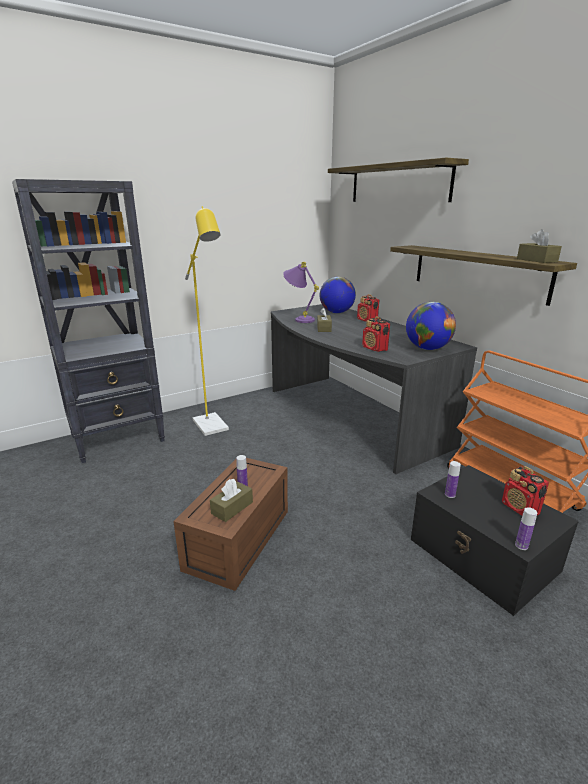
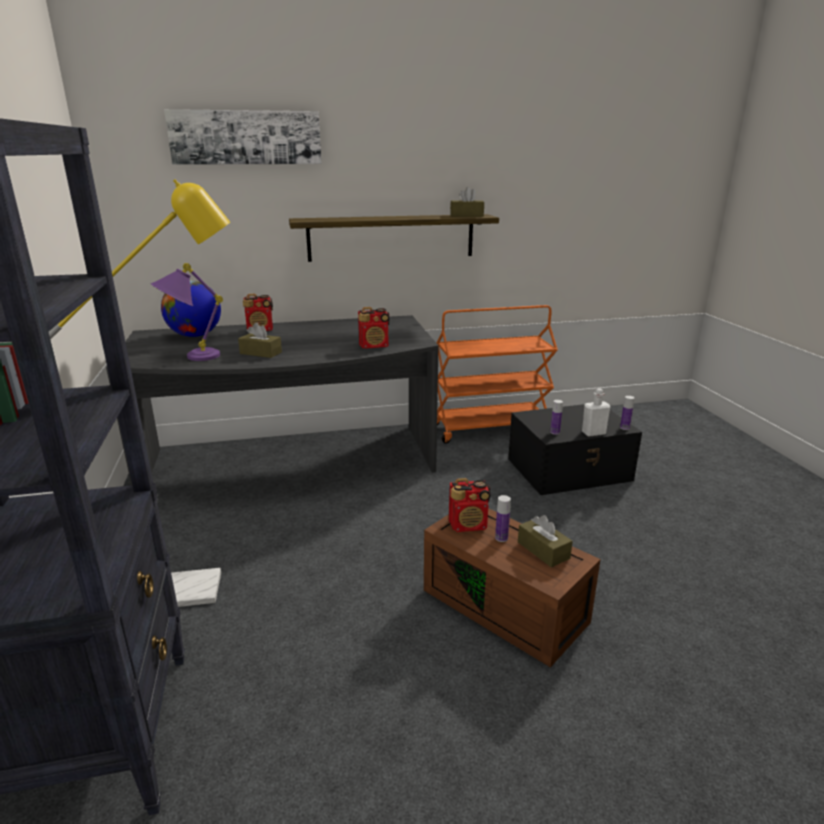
camera: 70 degrees left, 0 degrees up
shelf [328,158,469,202] -> picture [164,109,321,165]
globe [406,302,456,350] -> none
radio [502,466,549,516] -> radio moved to [449,478,491,532]
none -> white bottle [582,388,611,437]

